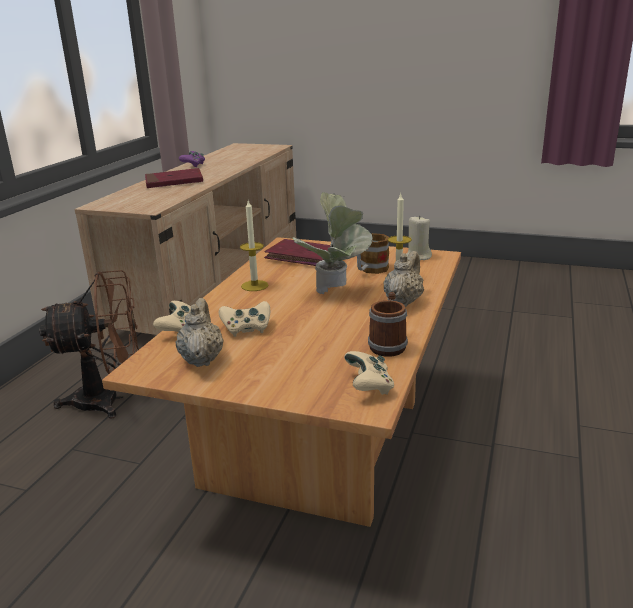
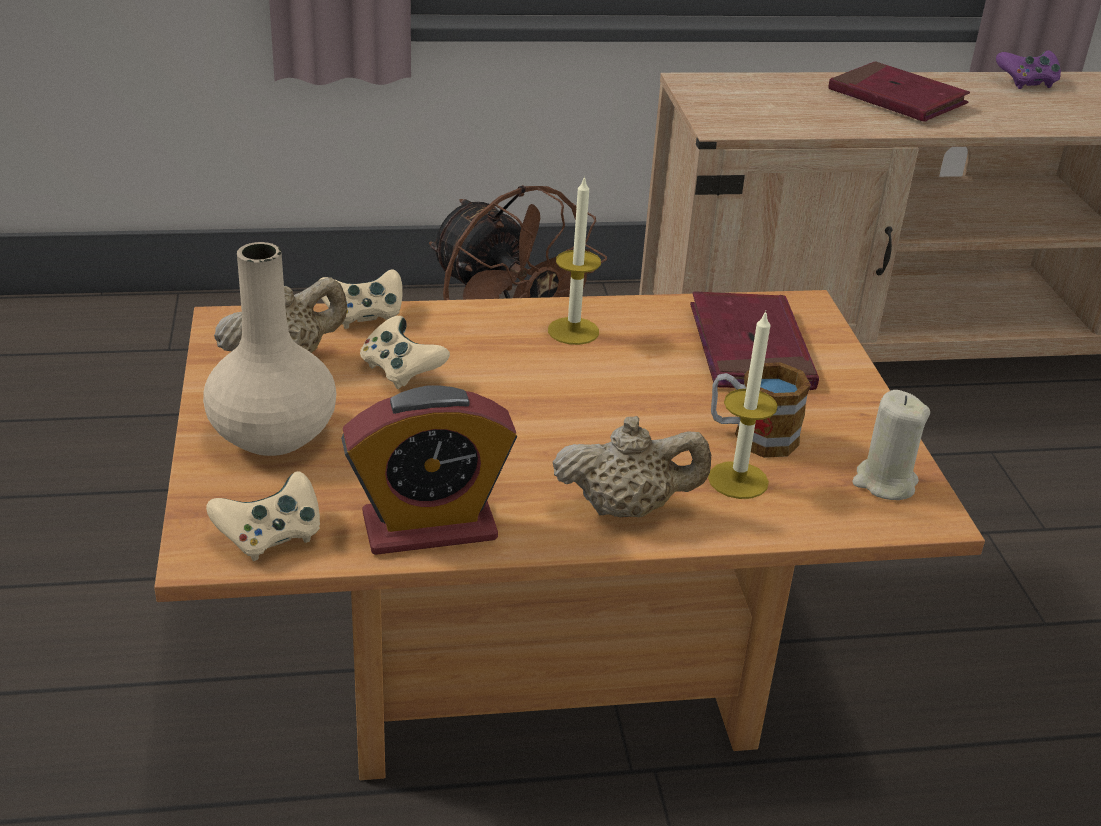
camera: 60 degrees right, 10 degrees up
potted plant [292,192,373,295] -> none
mug [368,292,408,357] -> alarm clock [341,385,517,555]
none -> beige vase [203,242,336,456]

